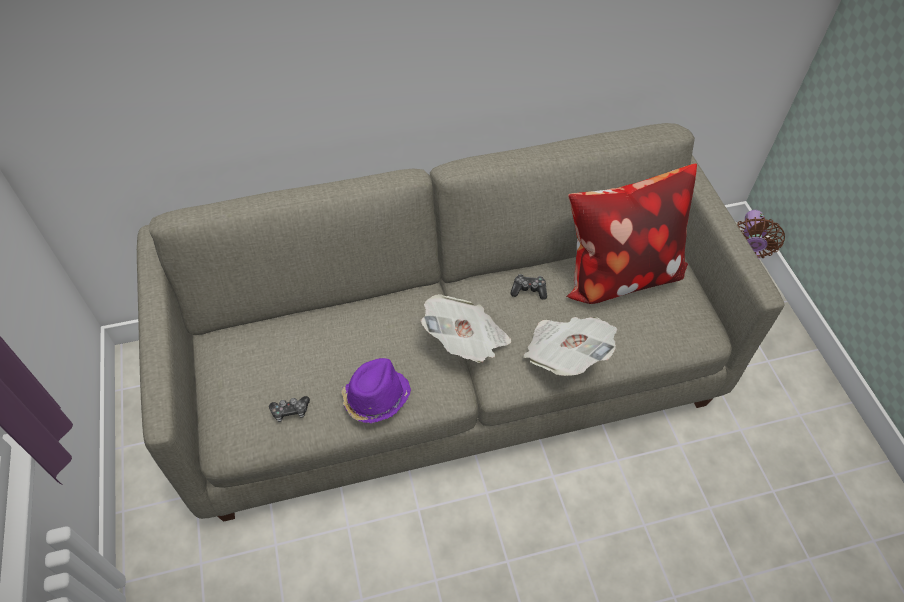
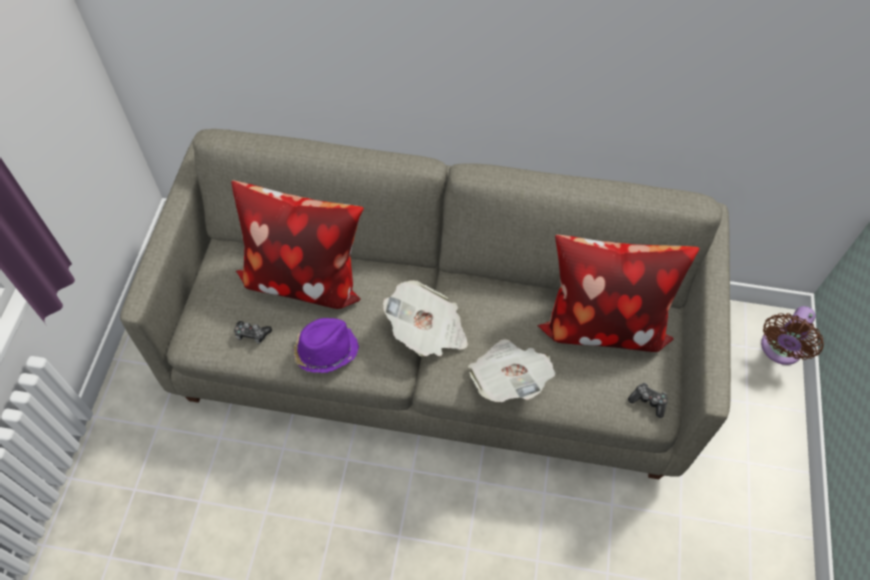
camera: 25 degrees right, 5 degrees up
game controller [510,274,547,300] -> game controller moved to [628,383,668,418]
none -> pillow [231,180,364,309]

